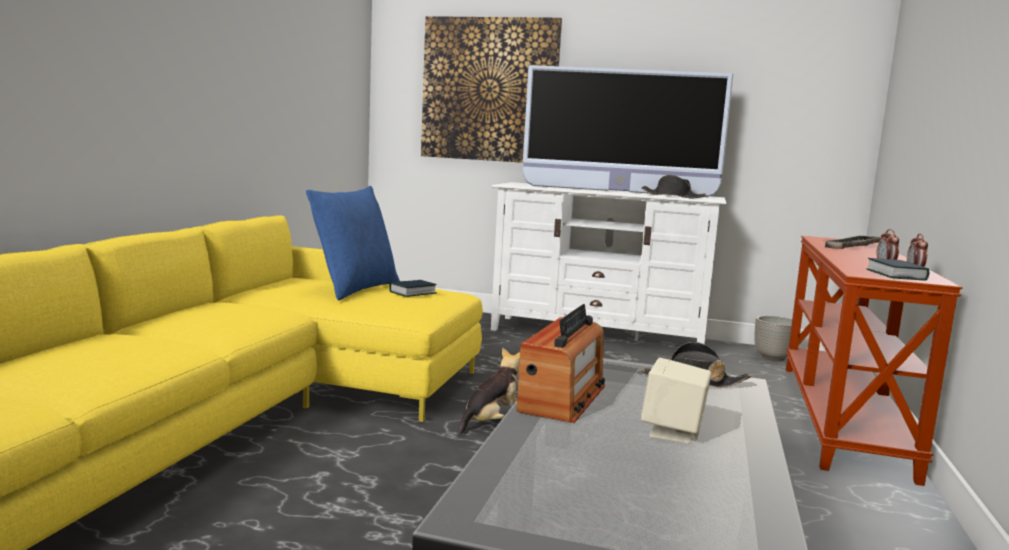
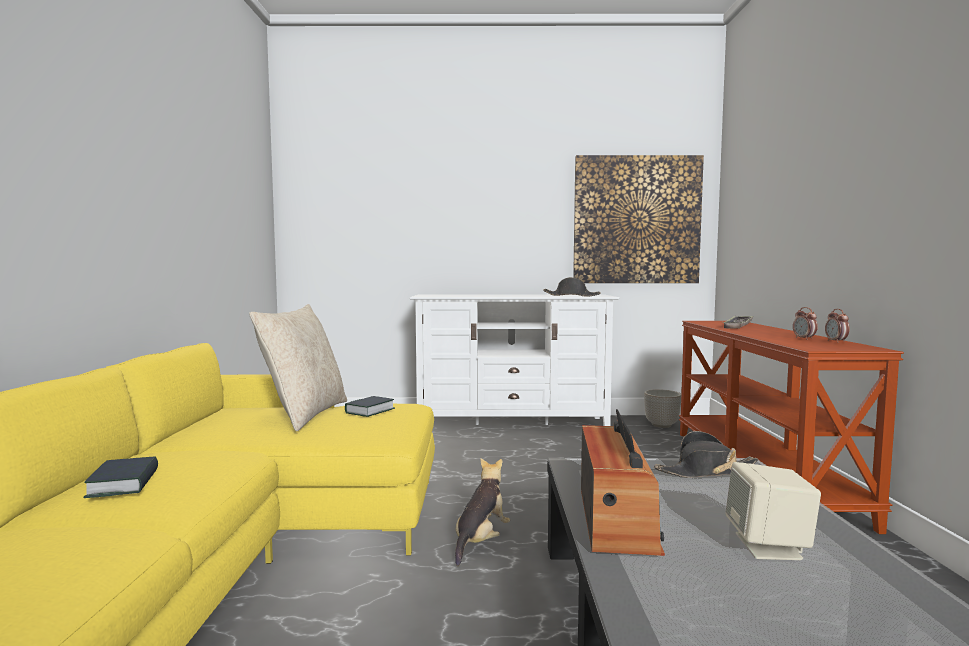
camera: 15 degrees left, 5 degrees down
blue pillow [306,186,400,300] -> beige pillow [249,304,347,431]
picture [421,16,562,163] -> picture moved to [573,155,704,283]
television [522,65,733,197] -> none
book [867,258,929,281] -> book moved to [84,456,158,498]

